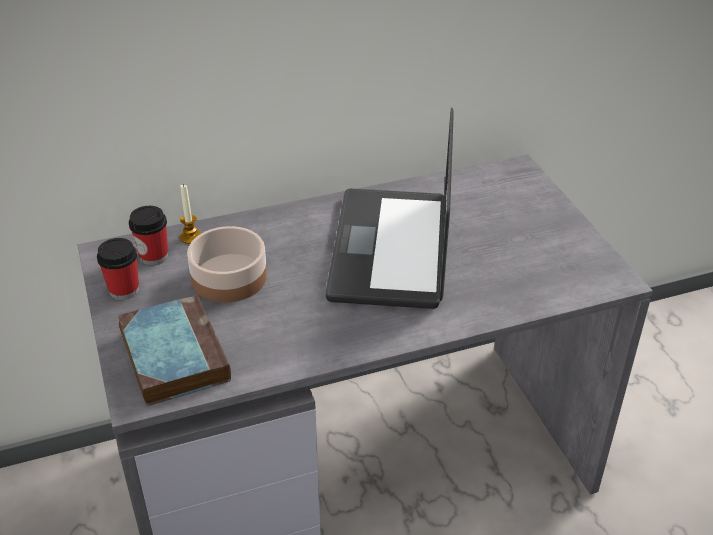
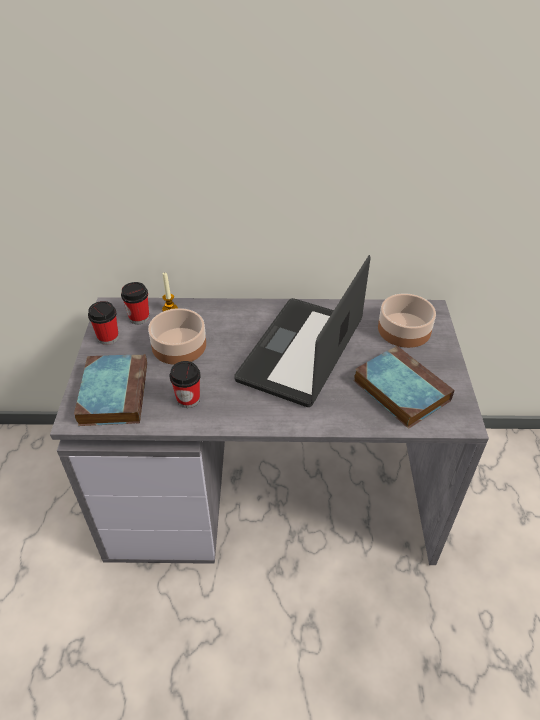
camera: 20 degrees right, 5 degrees up
none -> cup [169,361,201,408]
none -> book [353,345,454,429]
none -> bowl [378,294,436,348]

